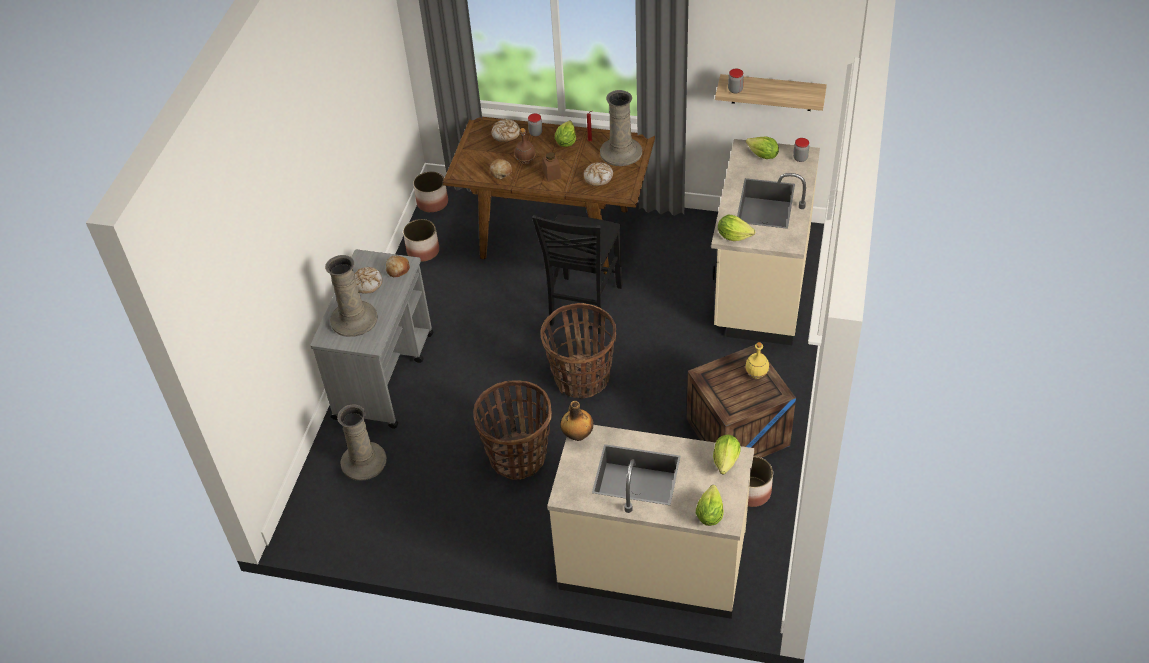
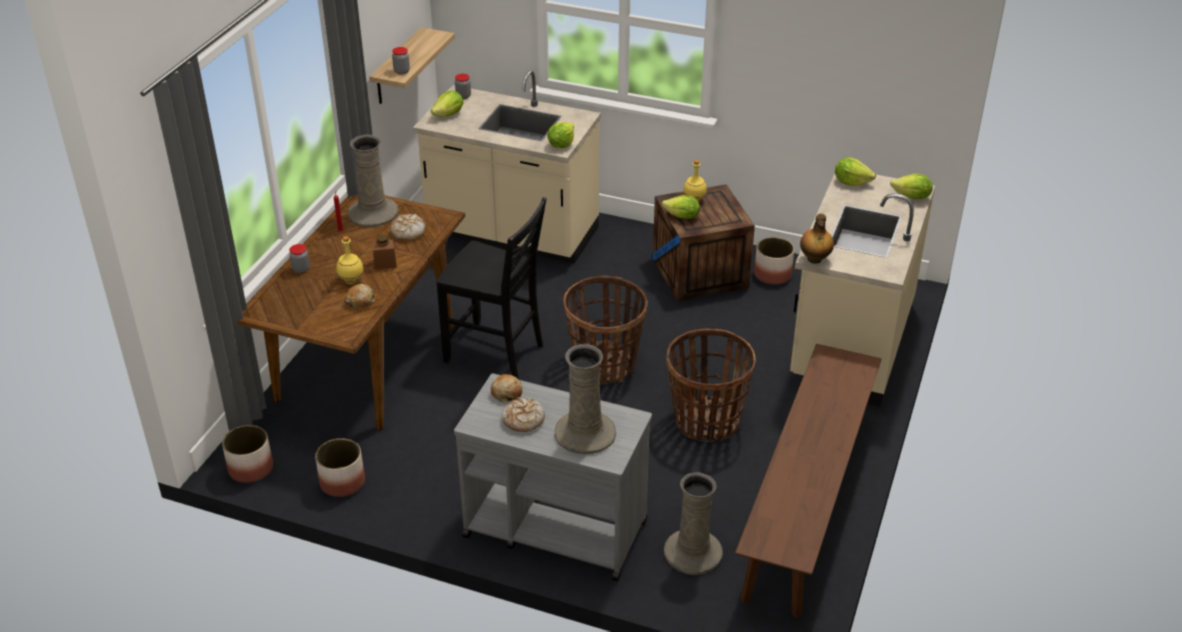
camera: 85 degrees left, 10 degrees down
bread [492,118,520,142] -> none
brown bottle [515,128,536,165] -> yellow bottle [336,236,364,284]
lettuce [555,120,576,147] -> lettuce moved to [662,195,700,219]
none -> brown bench [735,344,881,619]

